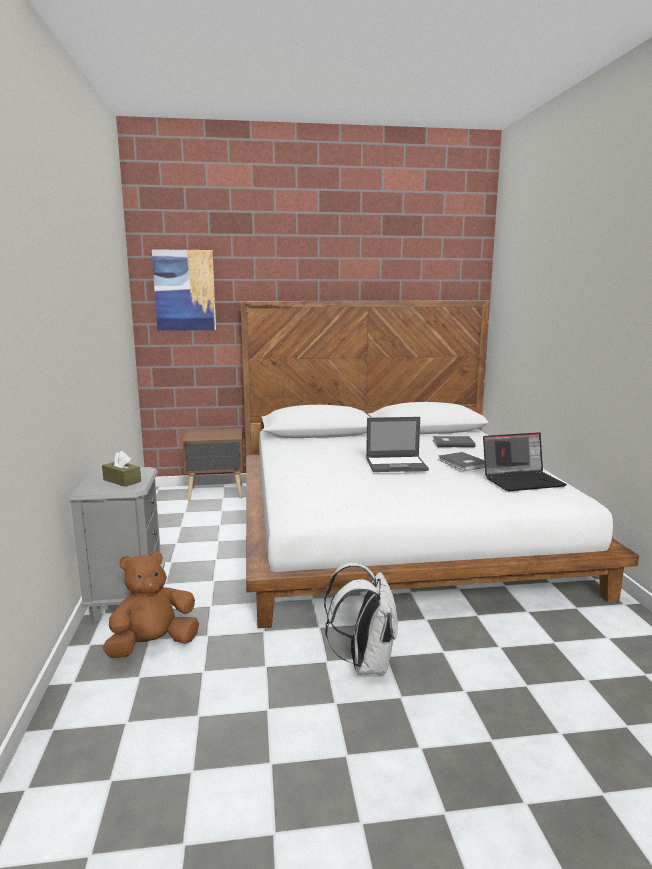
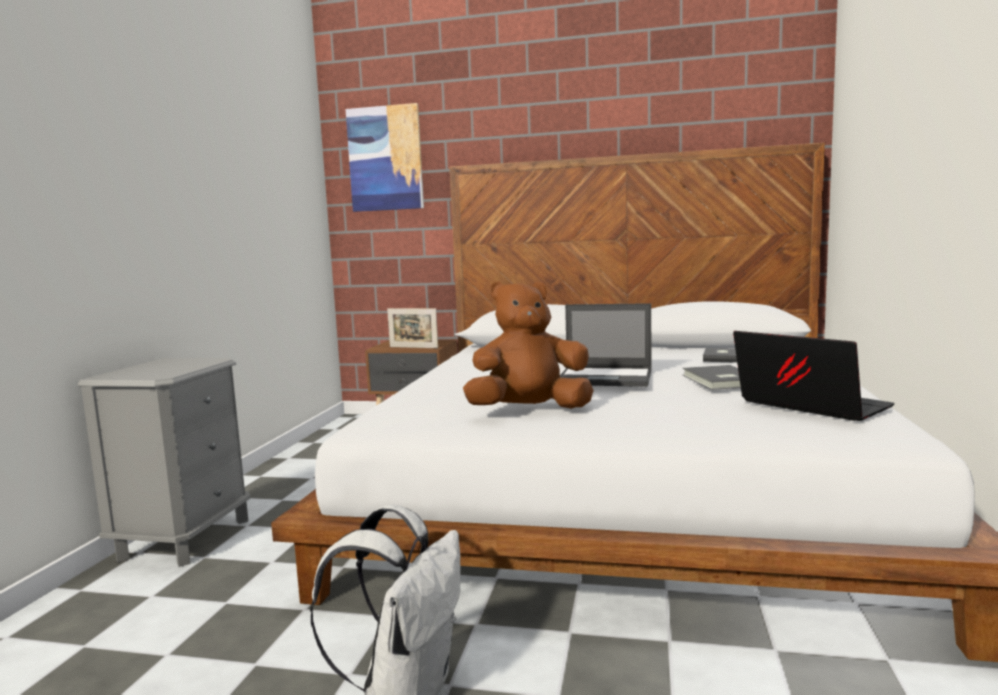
camera: 20 degrees right, 5 degrees down
brown tissue box [102,451,141,487] -> none
brown plush toy [102,551,199,658] -> brown plush toy moved to [463,281,594,409]
laptop [483,432,567,491] -> laptop turned 135 degrees counterclockwise [733,331,895,421]
none -> picture frame [387,308,438,348]

